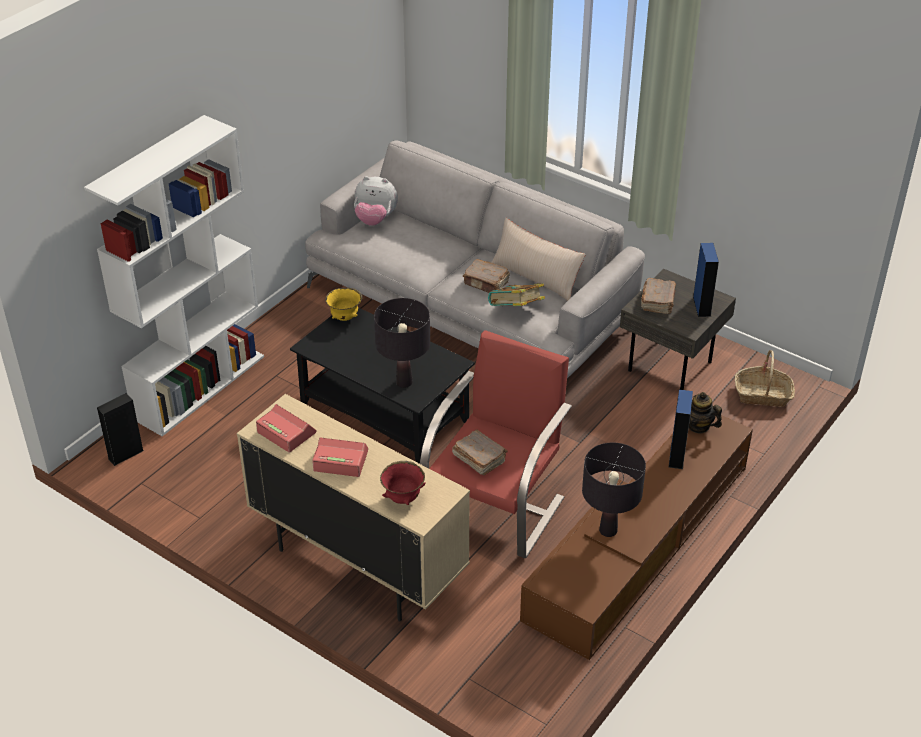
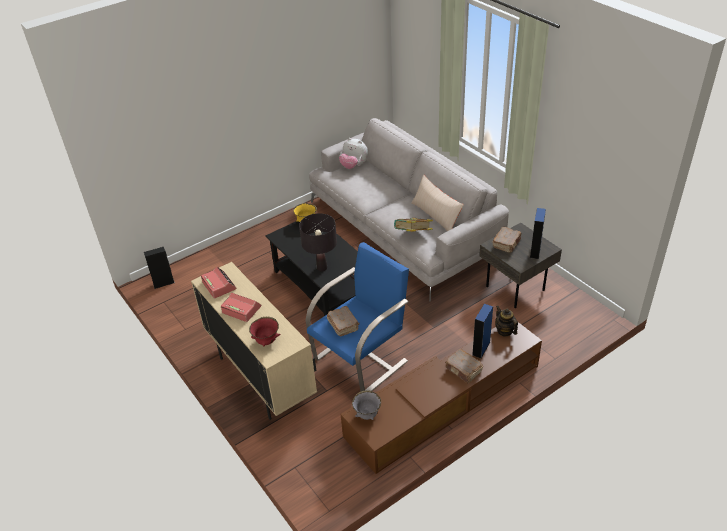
camera: 20 degrees right, 0 degrees up
white bookcase [84,115,264,436] -> none
red armchair [420,330,572,558] -> blue armchair [306,242,409,391]
brown book [463,259,510,293] -> brown book moved to [445,349,483,383]
black table lamp [582,442,646,537] -> none
basket [735,350,795,407] -> none
none -> grey bowl [352,390,381,420]

